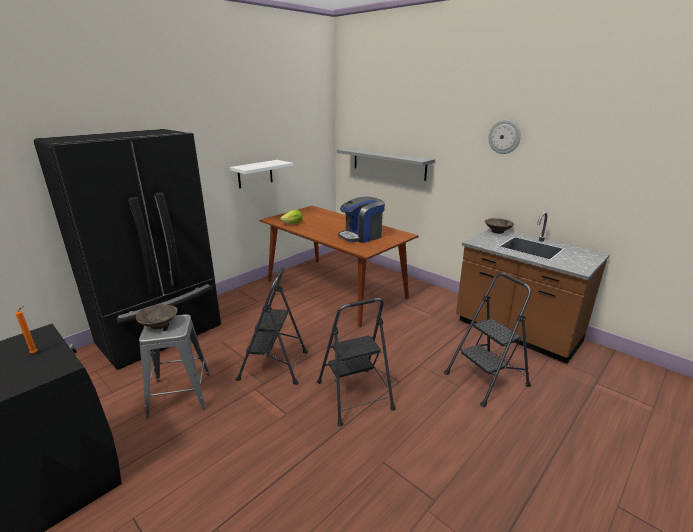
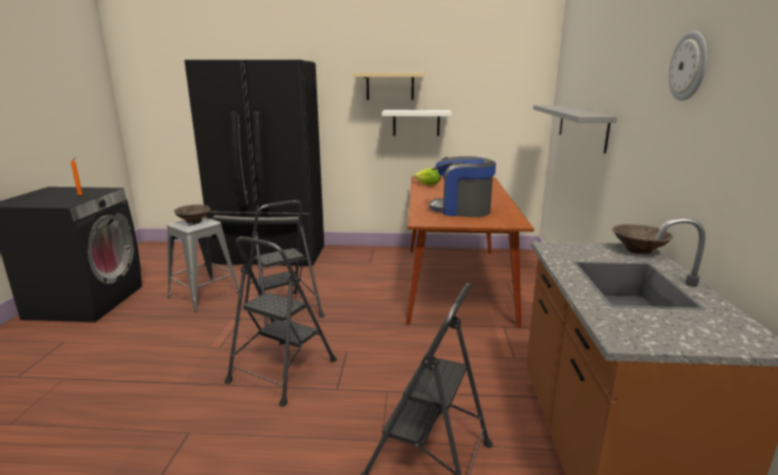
camera: 50 degrees right, 5 degrees down
none -> beige shelf [353,73,424,100]

